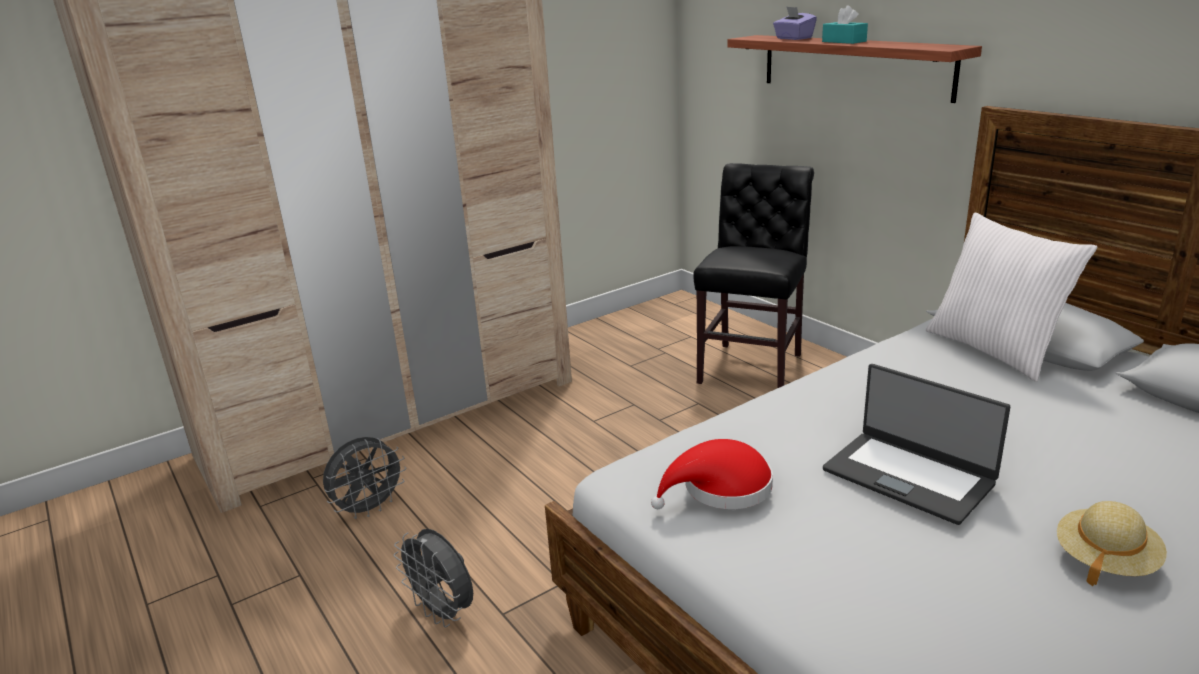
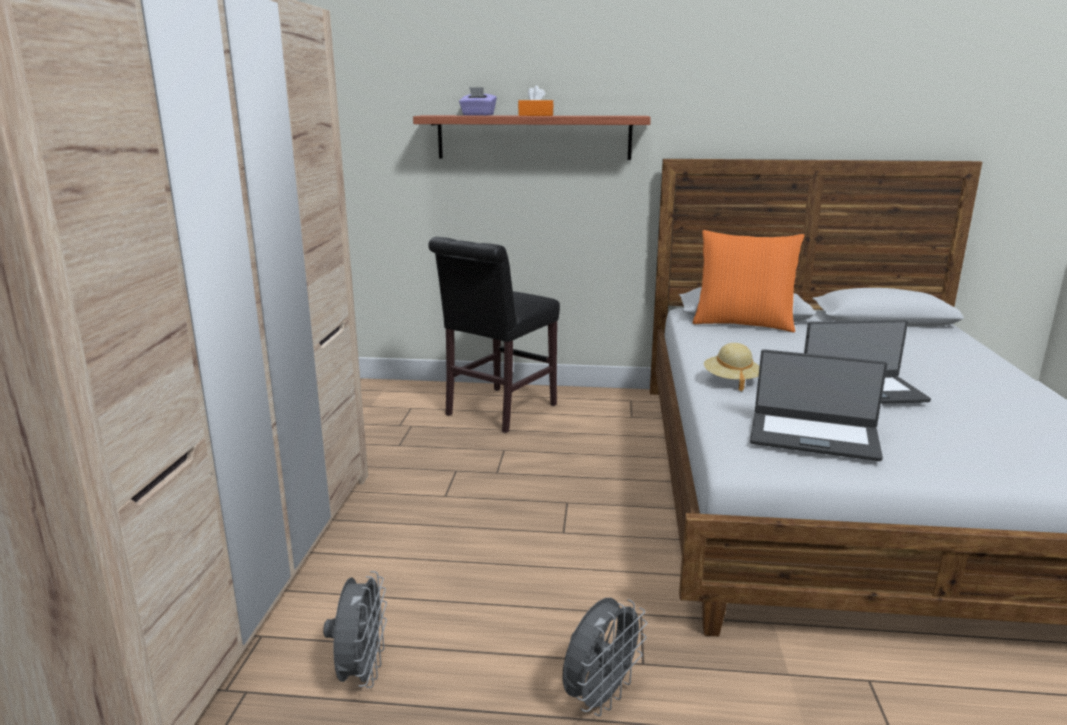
camera: 50 degrees left, 5 degrees down
grey fan [394,529,473,627] -> grey fan turned 45 degrees counterclockwise [563,598,647,716]
red hat [651,439,773,509] -> laptop [750,349,887,461]
black chair [694,163,814,388] -> black chair turned 120 degrees counterclockwise [428,237,560,433]
turquoise tissue box [822,5,868,44] -> orange tissue box [518,85,554,116]
white pillow [926,212,1097,382] -> orange pillow [693,230,804,332]
beige hat [1057,501,1167,586] -> beige hat moved to [704,343,760,391]

